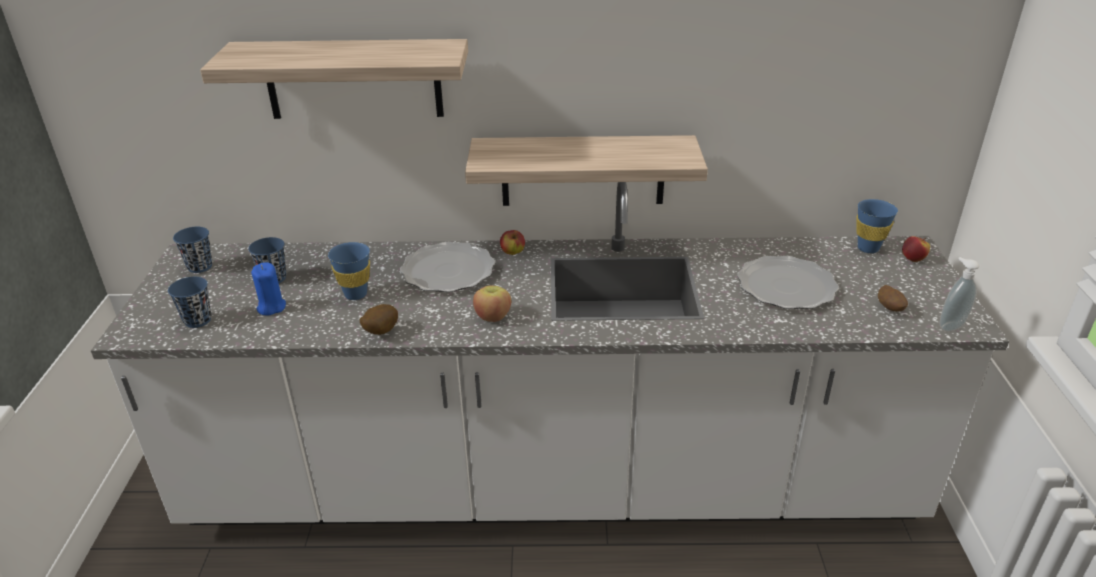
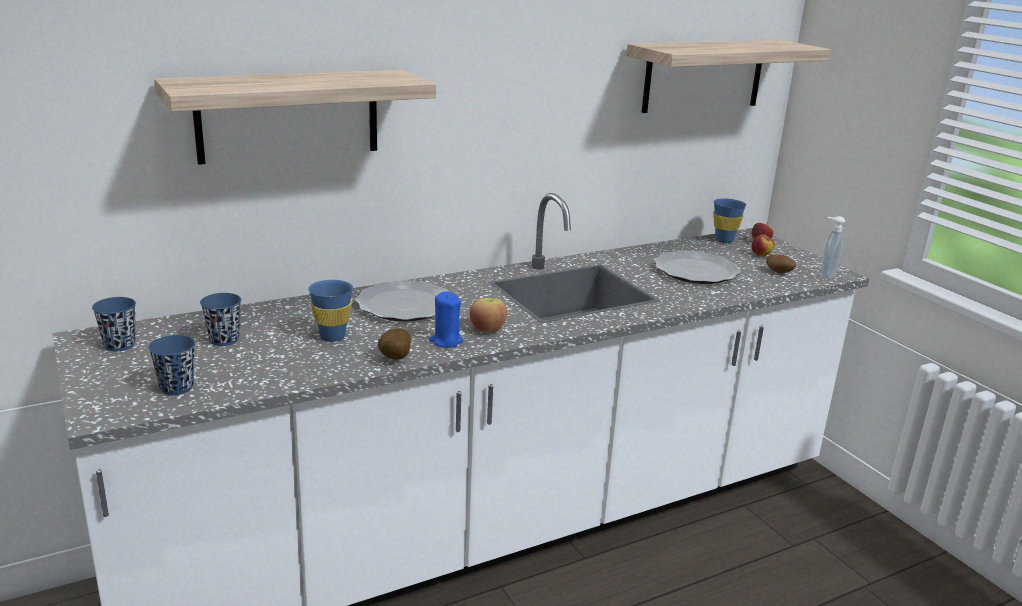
camera: 30 degrees left, 10 degrees down
blue candle [251,262,286,315] -> blue candle moved to [429,292,463,348]
shelf [465,135,708,206] -> shelf moved to [627,40,831,113]
apple [500,230,525,255] -> apple moved to [752,234,775,256]

